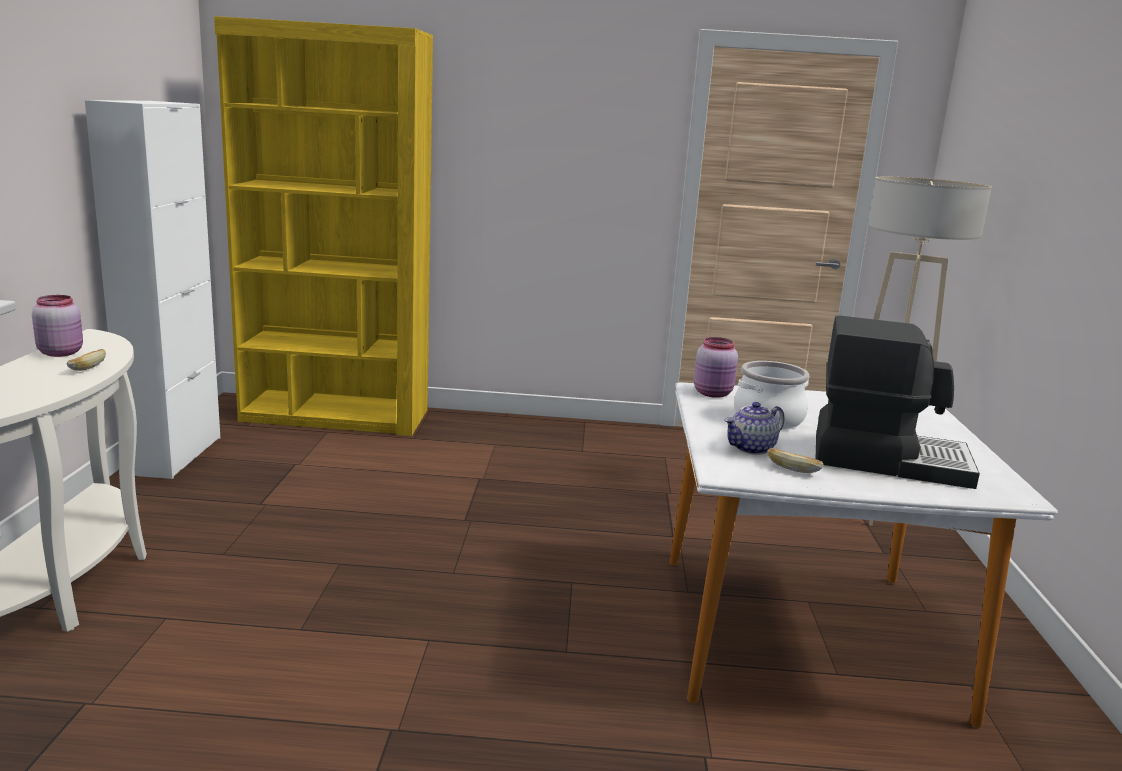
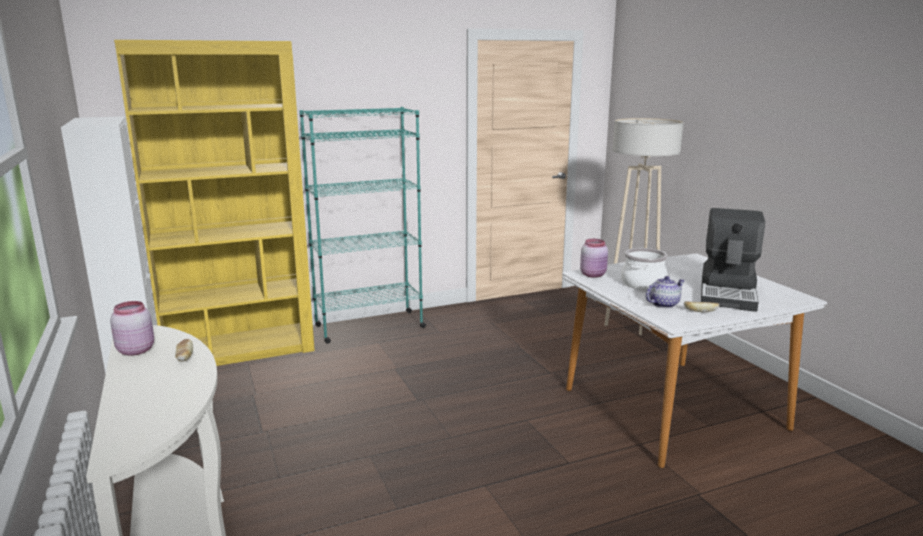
camera: 25 degrees left, 0 degrees up
teapot [724,402,785,455] -> teapot turned 150 degrees counterclockwise [646,276,685,308]
coffee machine [816,315,980,489] -> coffee machine turned 120 degrees clockwise [701,208,765,312]
none -> turquoise bookcase [300,107,426,344]

